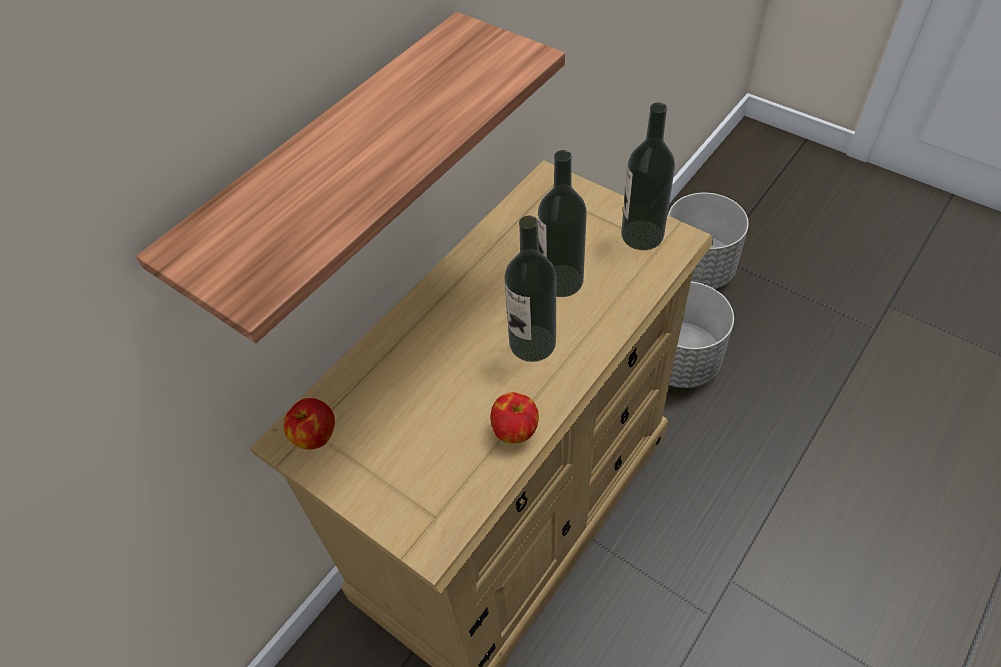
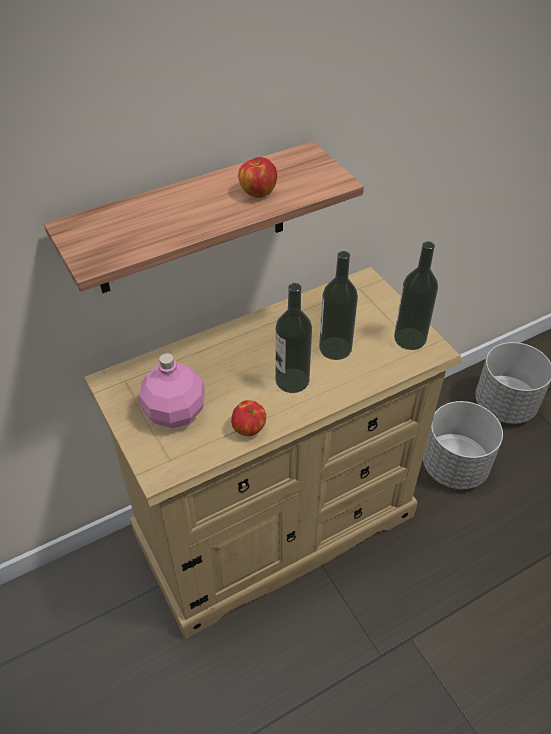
camera: 20 degrees right, 5 degrees down
apple [284,398,335,449] -> apple moved to [238,157,277,198]
none -> pink bottle [140,353,205,428]

